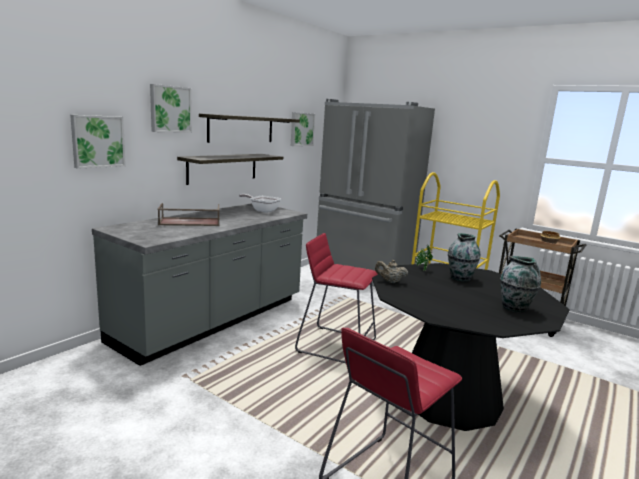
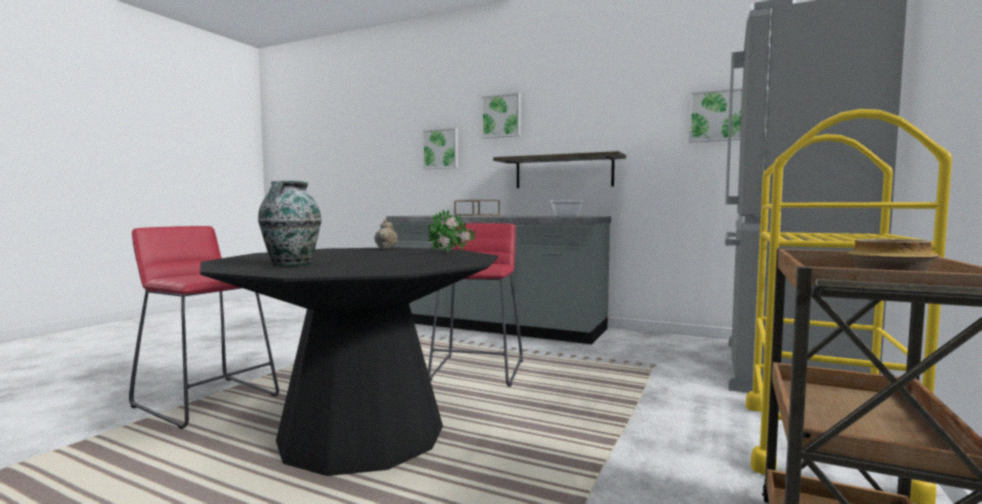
camera: 80 degrees right, 10 degrees down
shelf [199,114,300,143] -> none
vase [448,233,480,281] -> none

